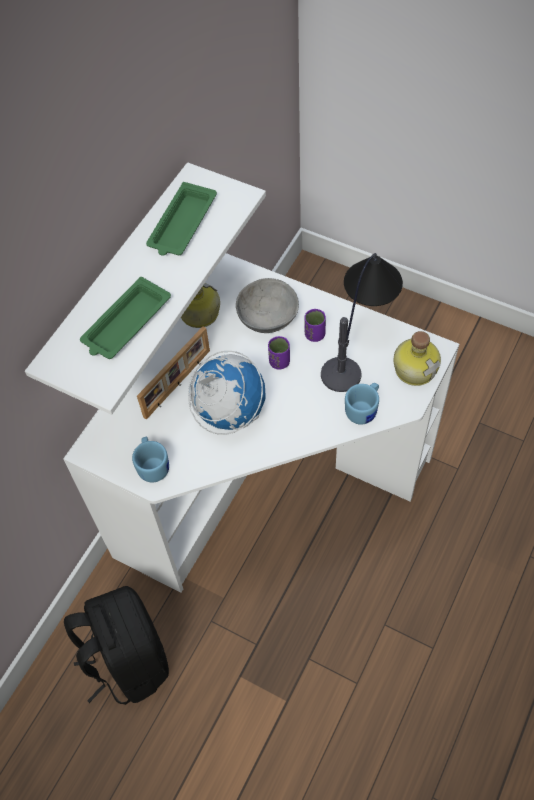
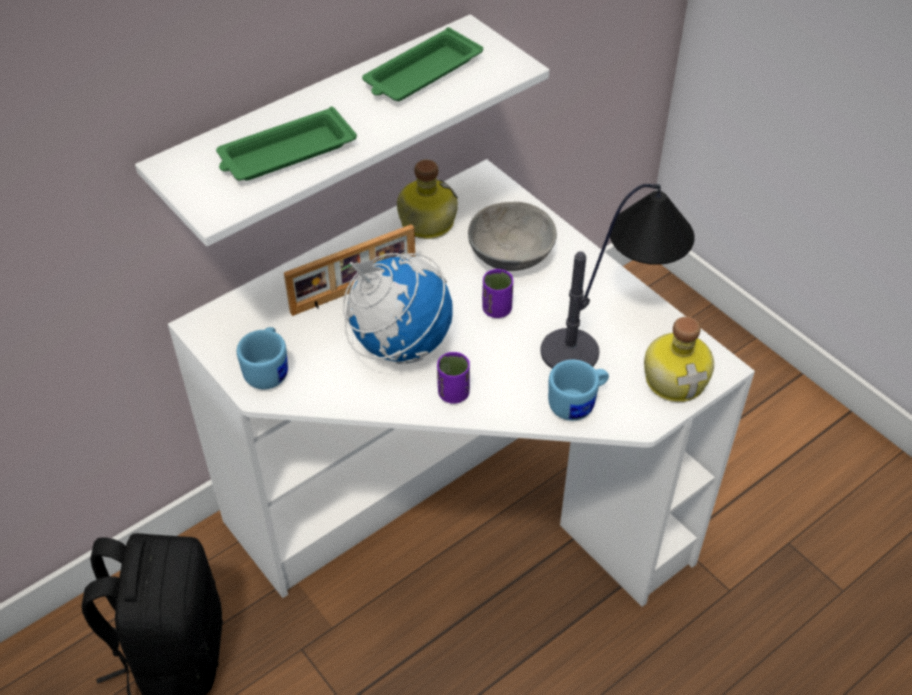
camera: 20 degrees right, 10 degrees down
purple cup [304,309,326,342] -> purple cup moved to [437,352,470,404]

